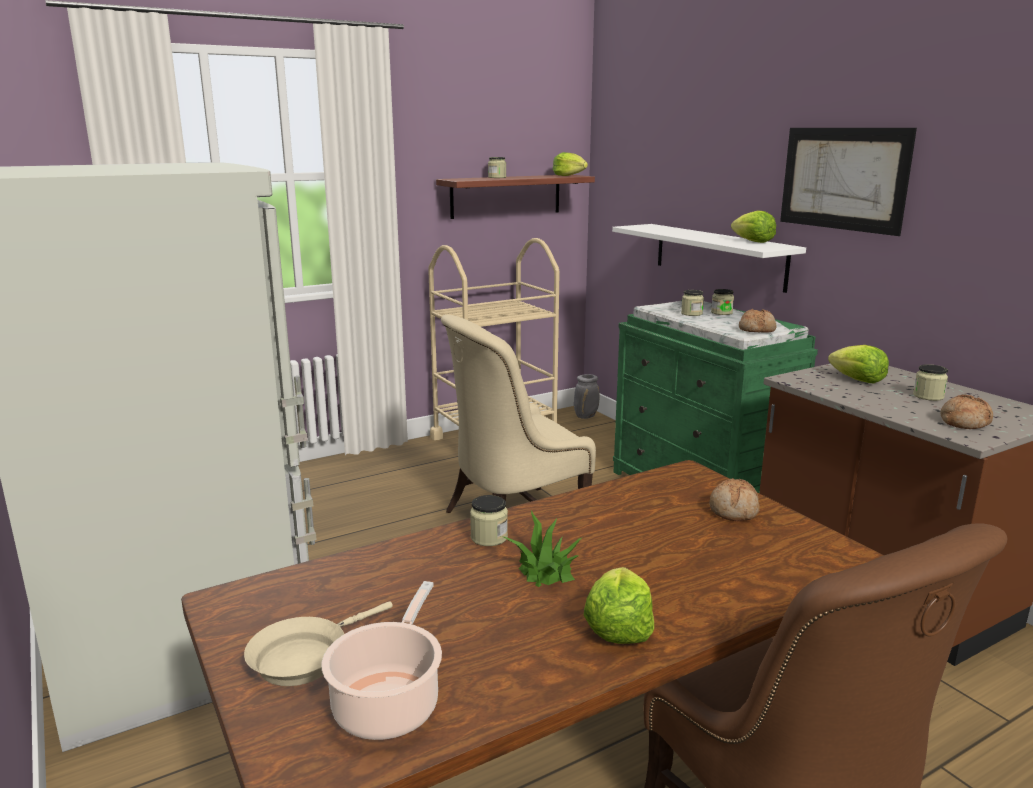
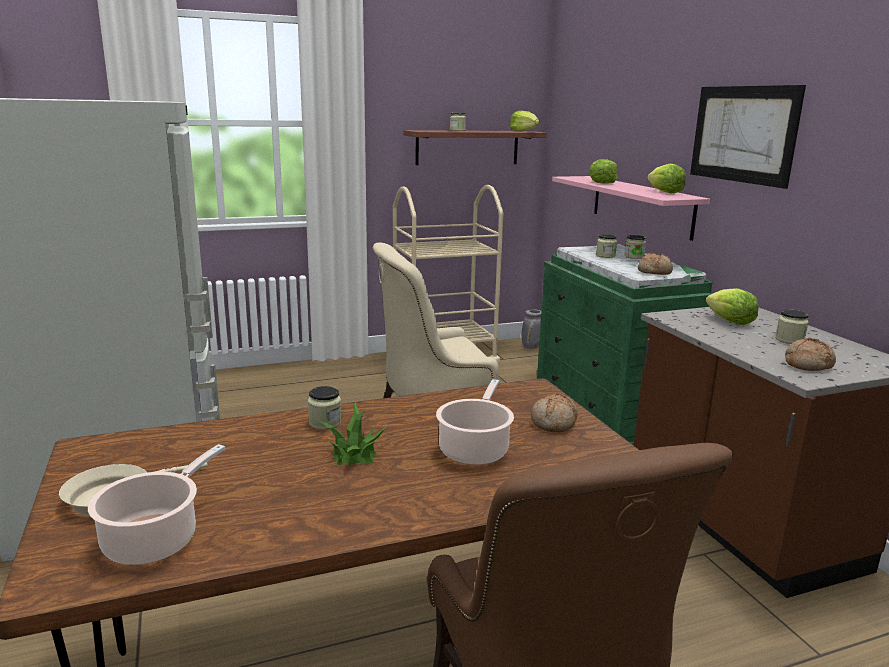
camera: 10 degrees right, 0 degrees up
lettuce [584,567,654,644] -> lettuce moved to [589,159,617,184]
white shelf [612,224,806,293] -> pink shelf [552,176,710,241]
none -> cooking pot [436,379,514,465]

